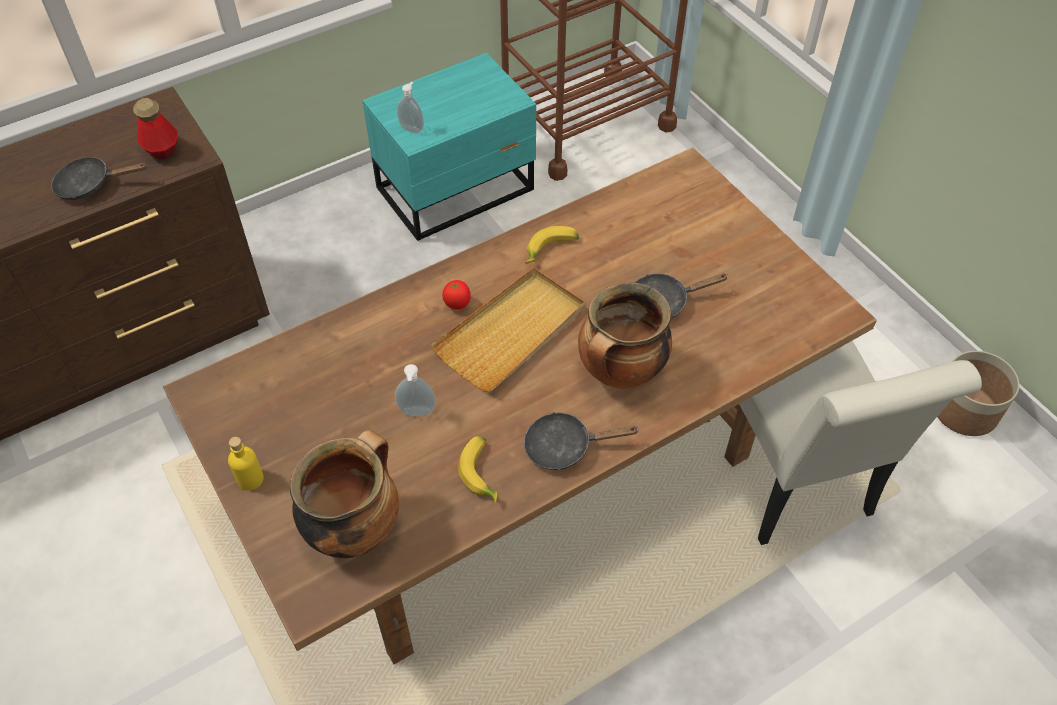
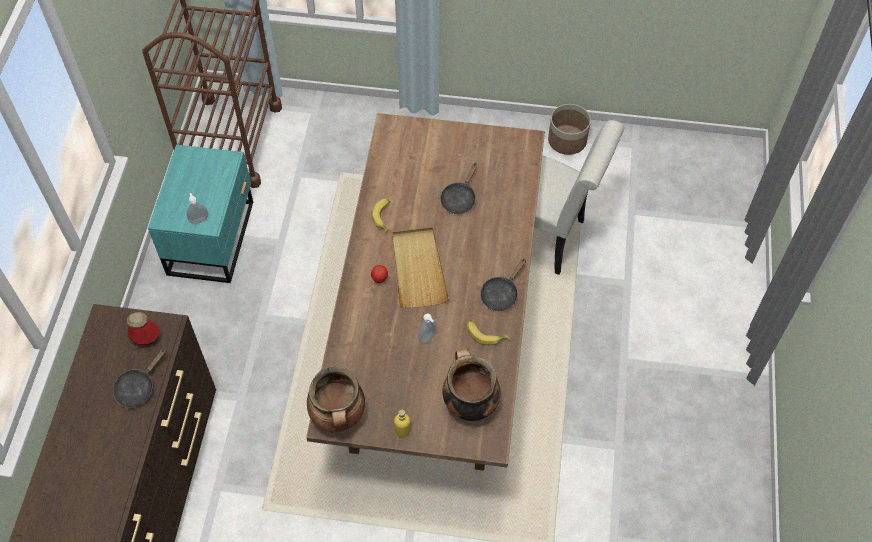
camera: 50 degrees left, 5 degrees up
cooking pot [578,282,672,389] -> cooking pot moved to [307,366,365,432]

